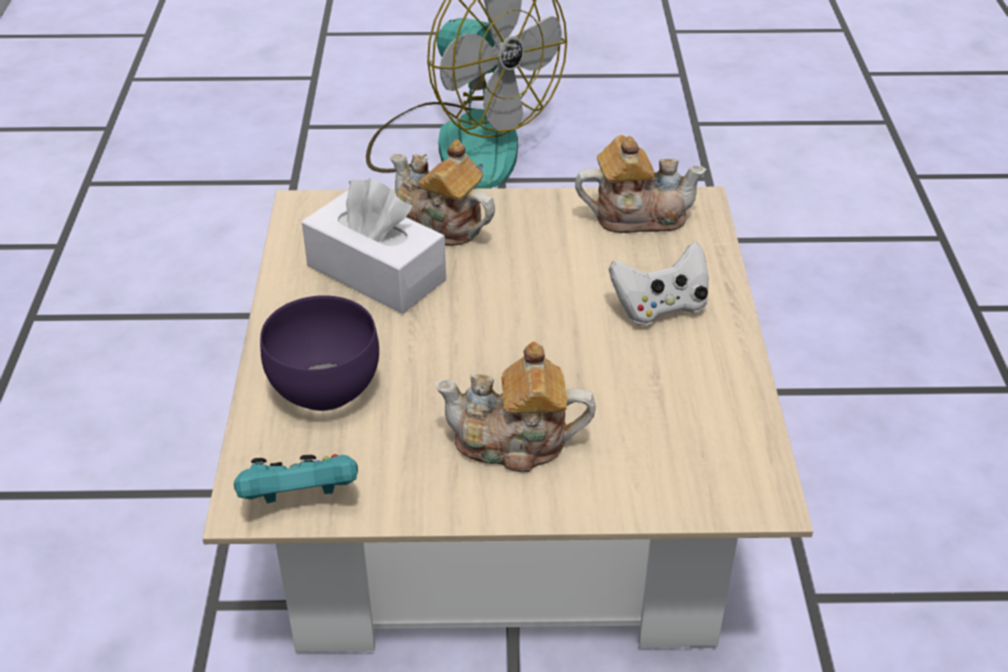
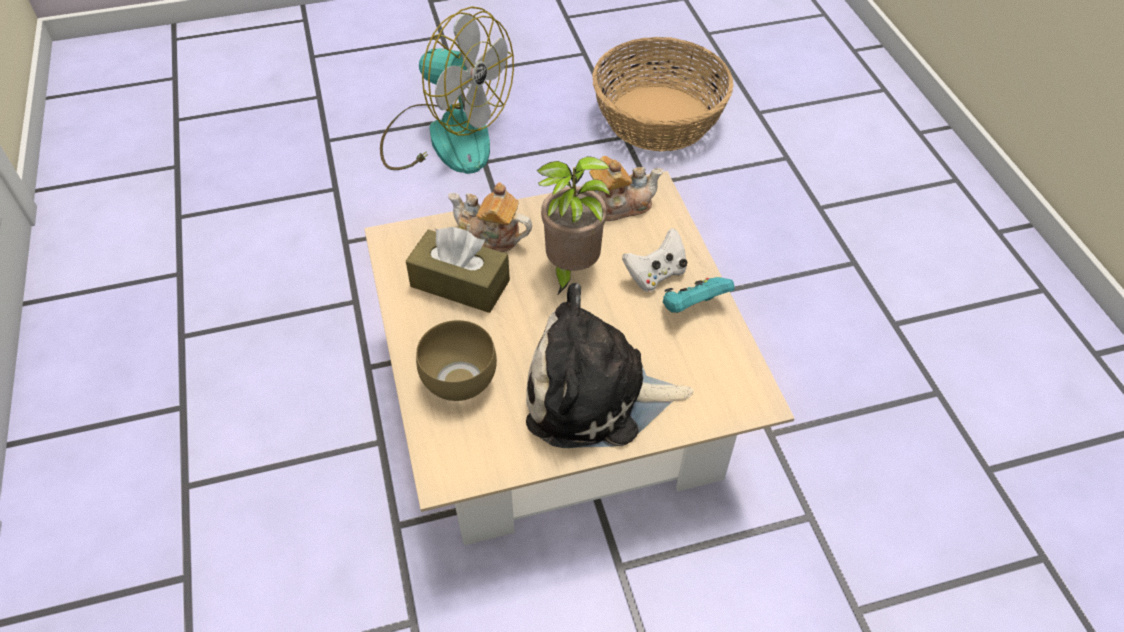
camera: 15 degrees left, 10 degrees up
turquoise game controller [234,454,358,504] -> turquoise game controller moved to [663,277,735,313]
purple bowl [260,295,379,411] -> brown bowl [416,320,497,401]
white tissue box [302,178,446,314] -> brown tissue box [406,227,510,313]
teapot [435,341,596,472] -> plush toy [526,283,694,448]
none -> potted plant [536,156,610,296]
none -> basket [592,37,734,151]

